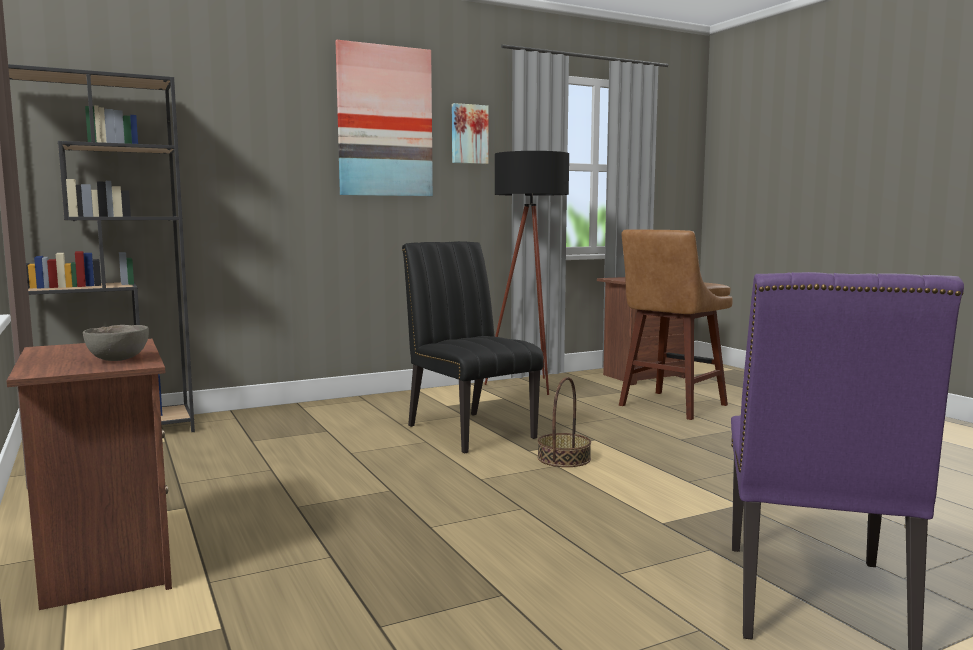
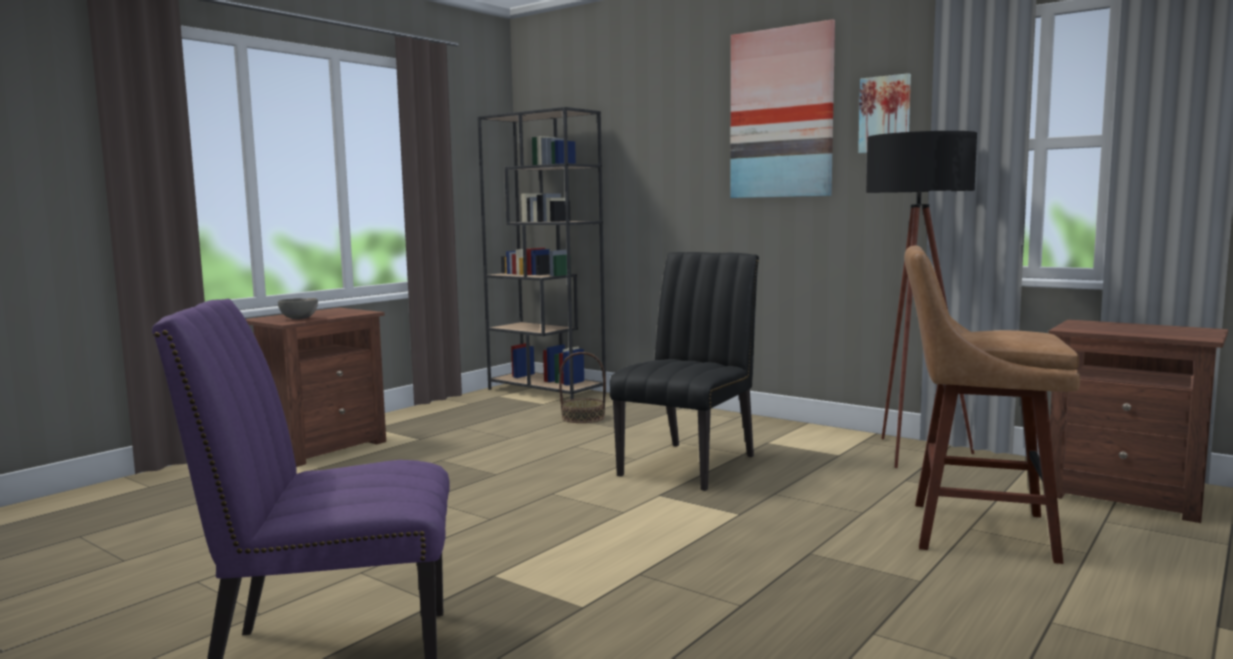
camera: 65 degrees right, 0 degrees up
basket [538,377,591,467] -> basket moved to [559,352,606,423]

